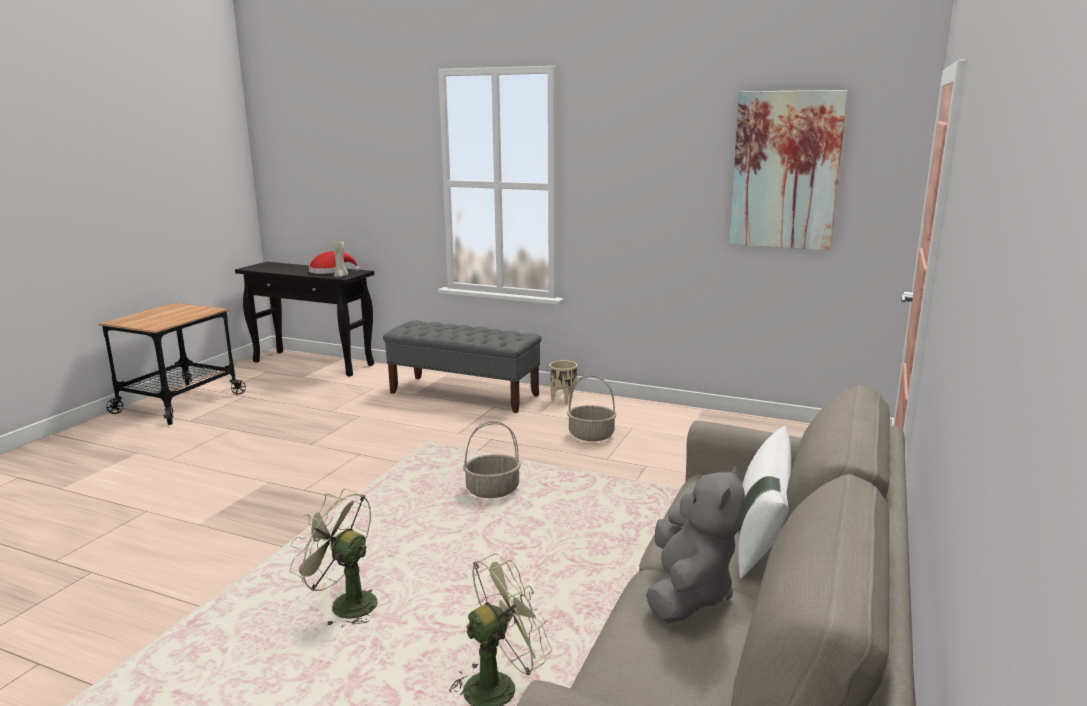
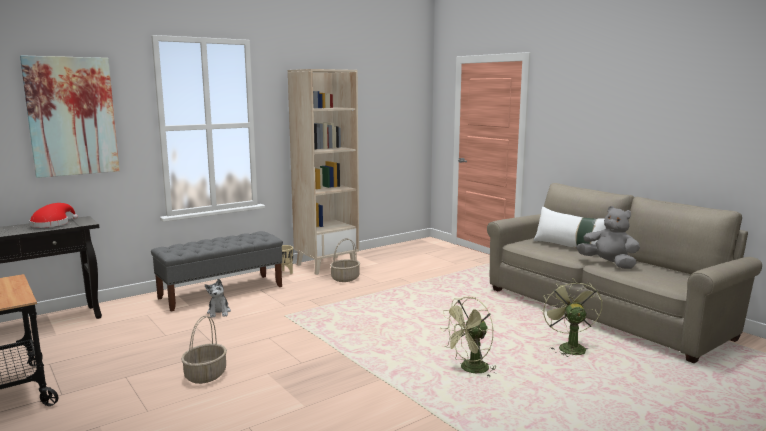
camera: 60 degrees left, 5 degrees down
beige candle [332,241,348,277] -> none
basket [463,421,521,498] -> basket moved to [181,316,227,384]
picture [729,90,848,251] -> picture moved to [20,55,120,178]
none -> plush toy [205,279,231,318]
none -> beige bookcase [288,69,359,275]

